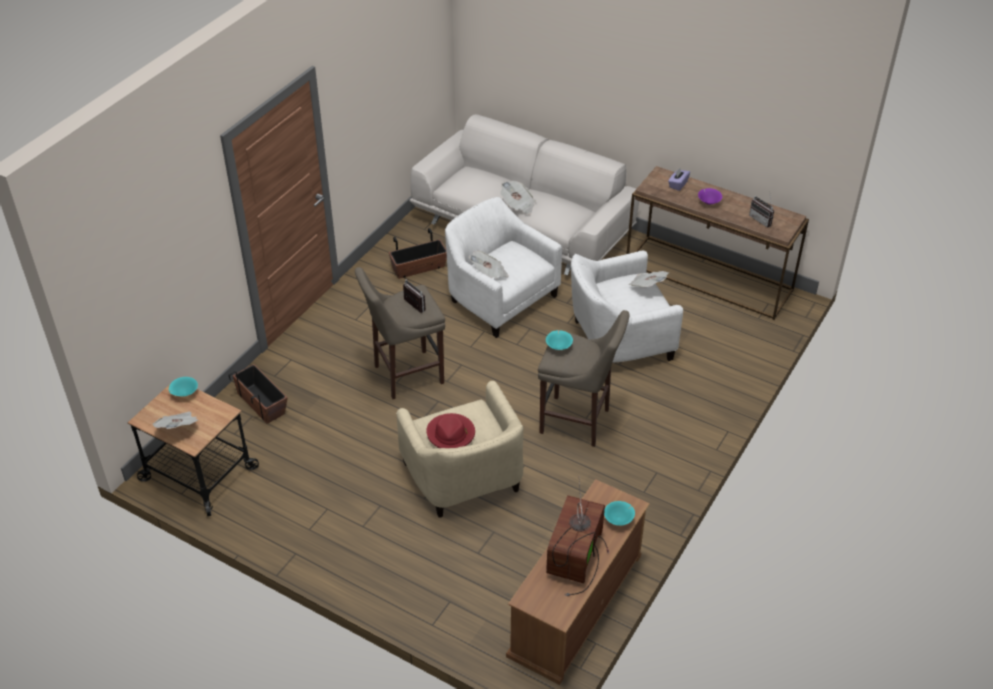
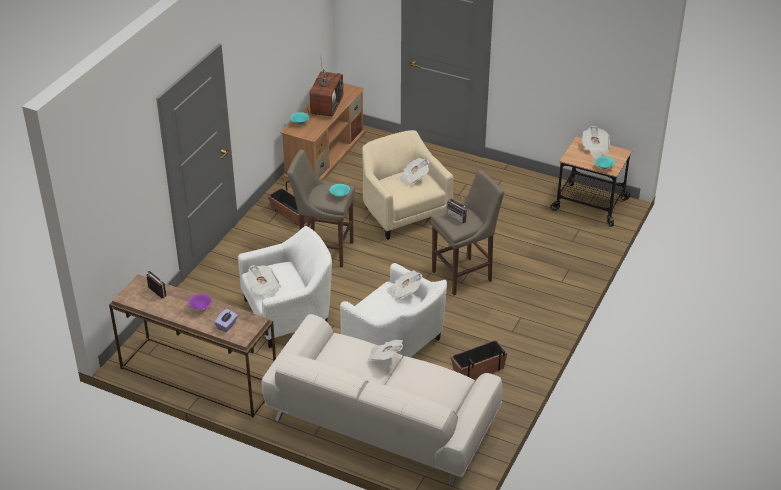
camera: 175 degrees right, 5 degrees down
planter [229,364,288,424] -> planter moved to [268,181,310,227]
red hat [426,413,475,448] -> newspaper [398,158,429,185]

